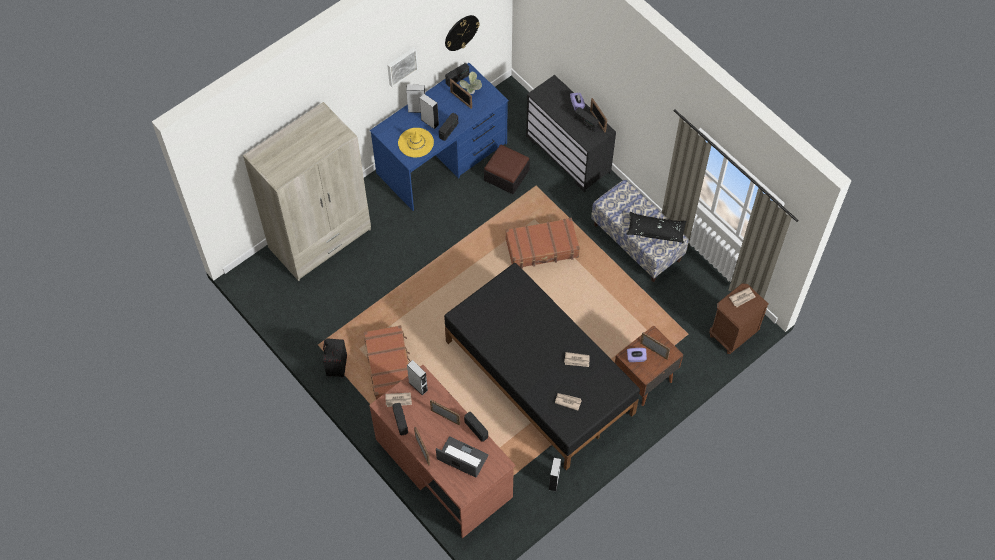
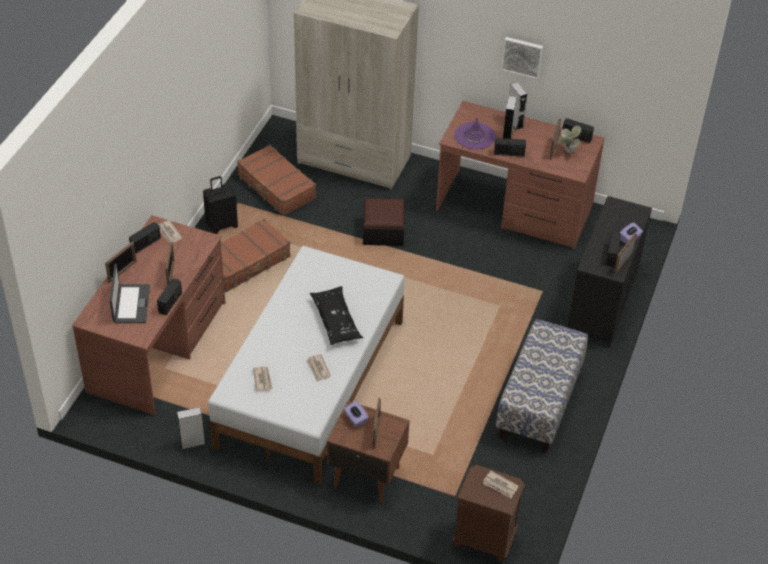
camera: 60 degrees right, 15 degrees down
blue desk [370,63,509,211] -> brown desk [436,101,605,249]
yellow hat [398,128,434,158] -> purple hat [454,118,496,149]
grey speaker [407,360,428,395] -> none
black bed [444,263,640,470] -> white bed [208,246,404,484]
wall clock [445,15,480,51] -> none
ottoman [484,145,530,194] -> ottoman moved to [363,198,405,246]
brown suitcase [505,218,580,269] -> brown suitcase moved to [237,145,316,216]
black pillow [626,212,686,243] -> black pillow moved to [310,286,363,345]

